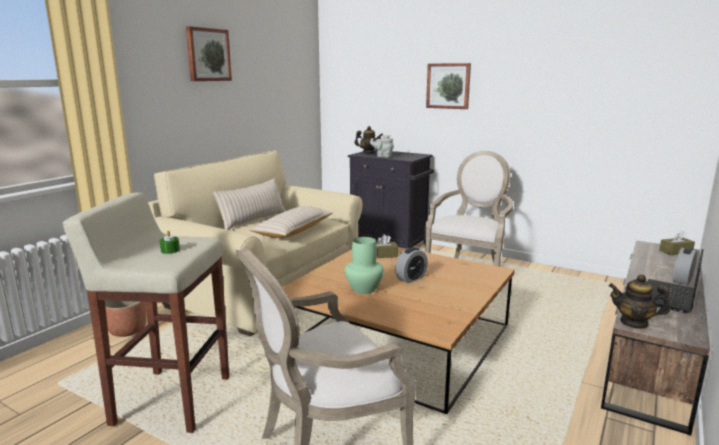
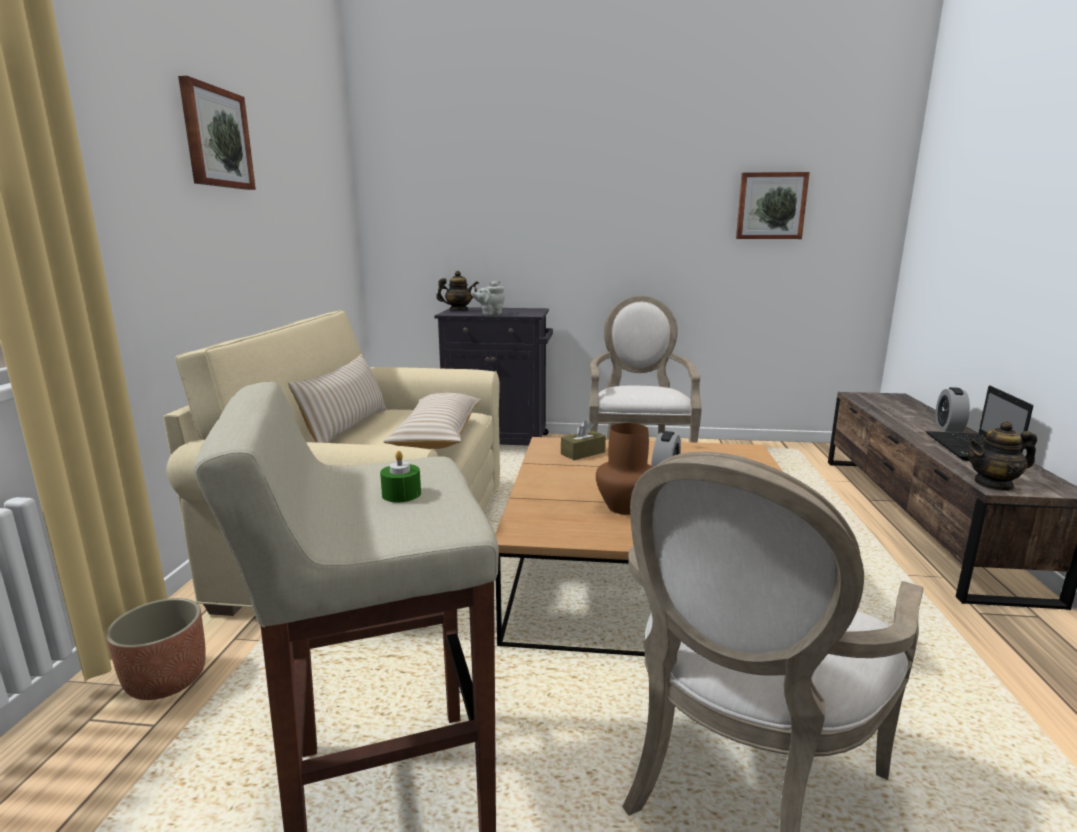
camera: 25 degrees left, 0 degrees up
green vase [345,237,384,294] -> brown vase [596,423,653,515]
picture [426,63,471,109] -> picture moved to [736,172,810,239]
brown tissue box [659,230,695,255] -> none

